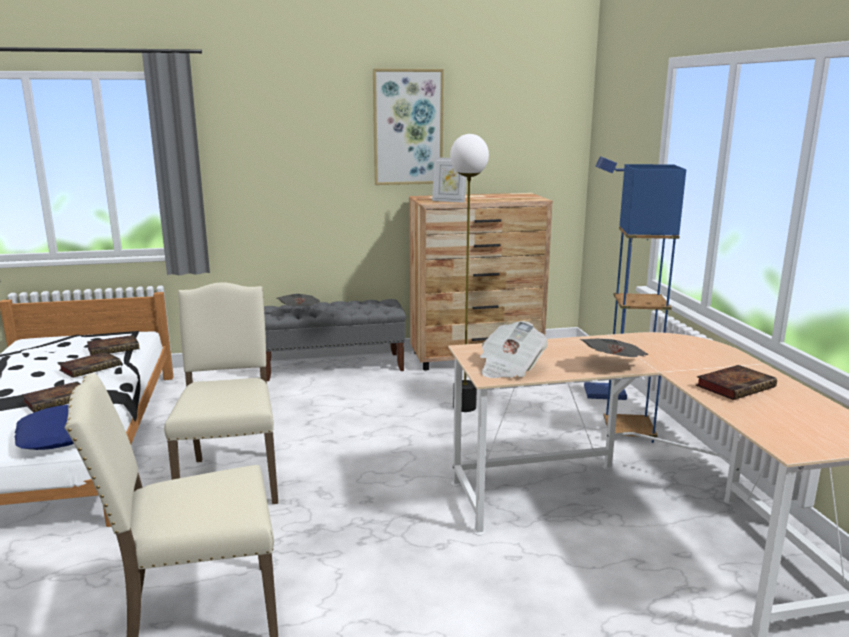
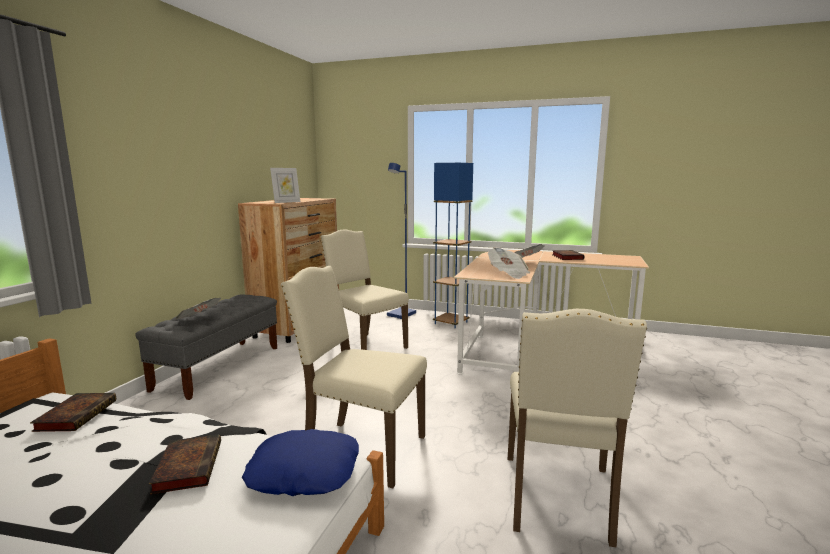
camera: 60 degrees left, 5 degrees down
book [58,352,121,378] -> none
picture [373,69,444,185] -> none
floor lamp [450,134,489,412] -> beige chair [321,229,409,350]

